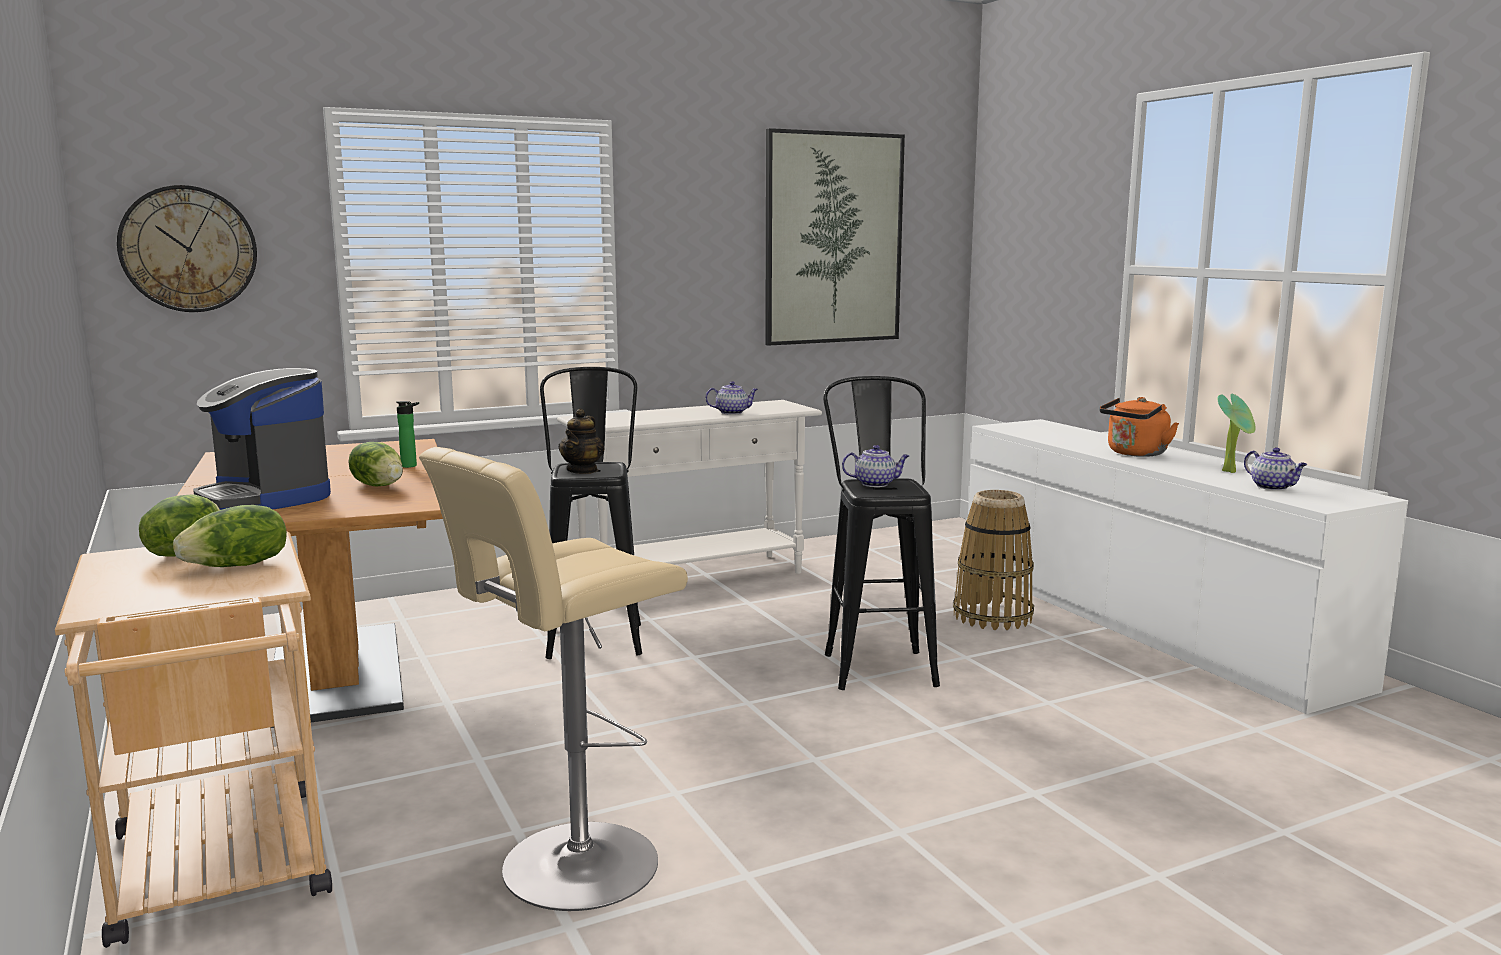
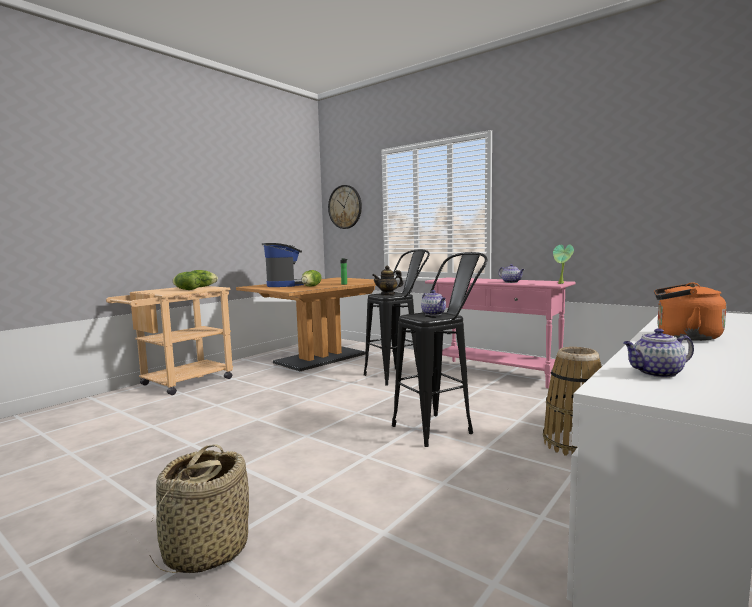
camera: 65 degrees right, 5 degrees down
coffee machine [193,368,331,510] -> coffee machine turned 150 degrees clockwise [262,243,304,287]
beige stool [419,447,688,911] -> none
white console table [557,400,822,574] -> pink console table [425,277,576,388]
picture [765,128,905,346] -> none
potted plant [1218,394,1256,473] -> potted plant moved to [553,244,574,284]
teapot [1244,448,1307,490] -> teapot turned 45 degrees clockwise [623,328,694,378]
none -> basket [149,444,249,573]

